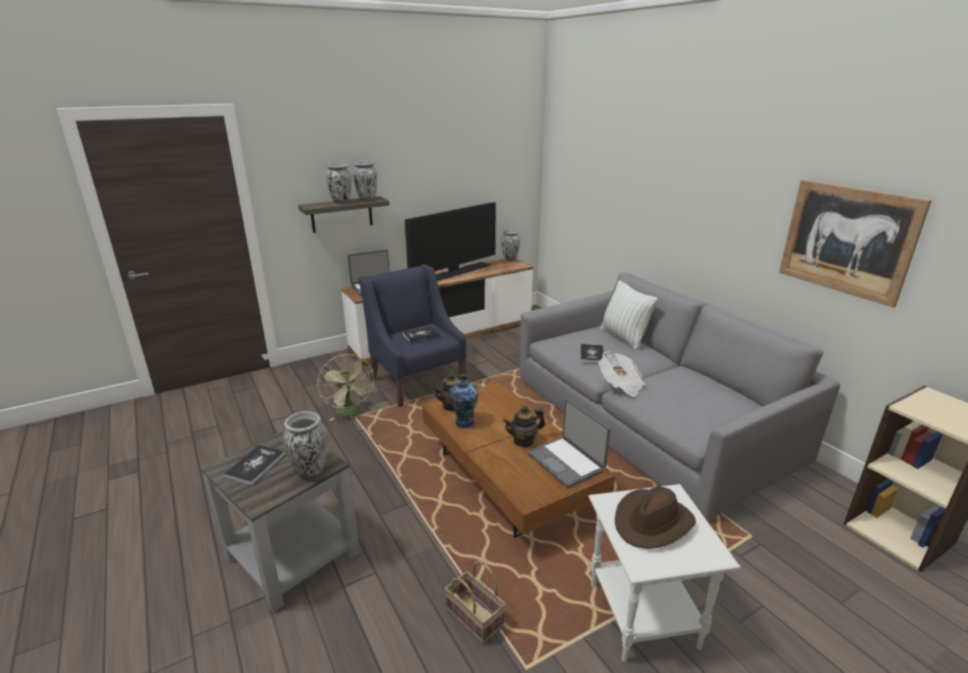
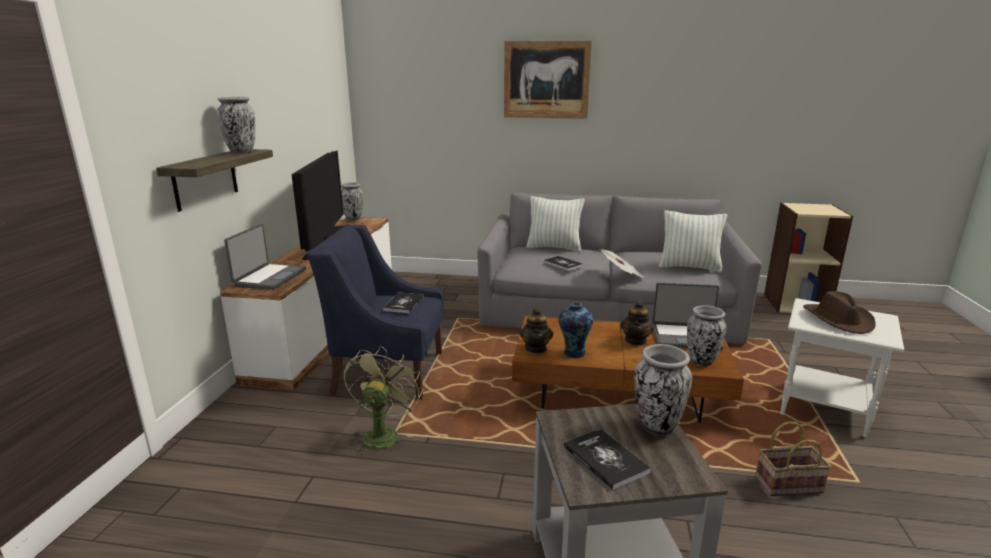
camera: 50 degrees left, 5 degrees down
green fan [317,354,376,421] -> green fan turned 90 degrees counterclockwise [344,346,423,455]
vase [326,164,351,204] -> vase moved to [687,305,727,366]
picture [779,180,932,308] -> picture moved to [504,41,592,119]
none -> pillow [659,210,727,273]

